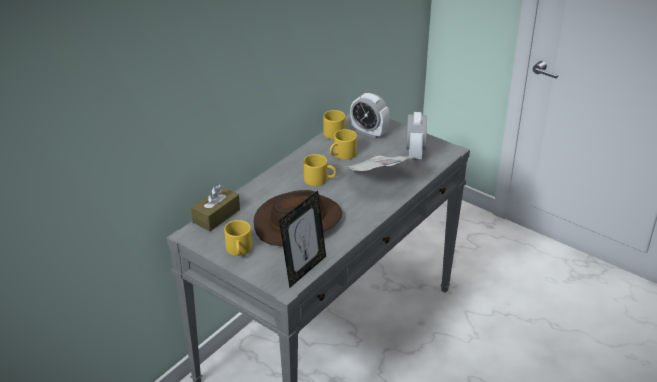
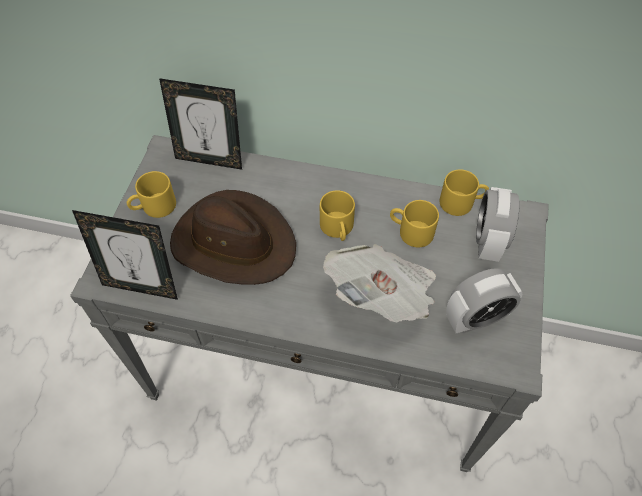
camera: 65 degrees right, 20 degrees up
brown tissue box [191,184,240,231] -> picture frame [159,78,242,170]

